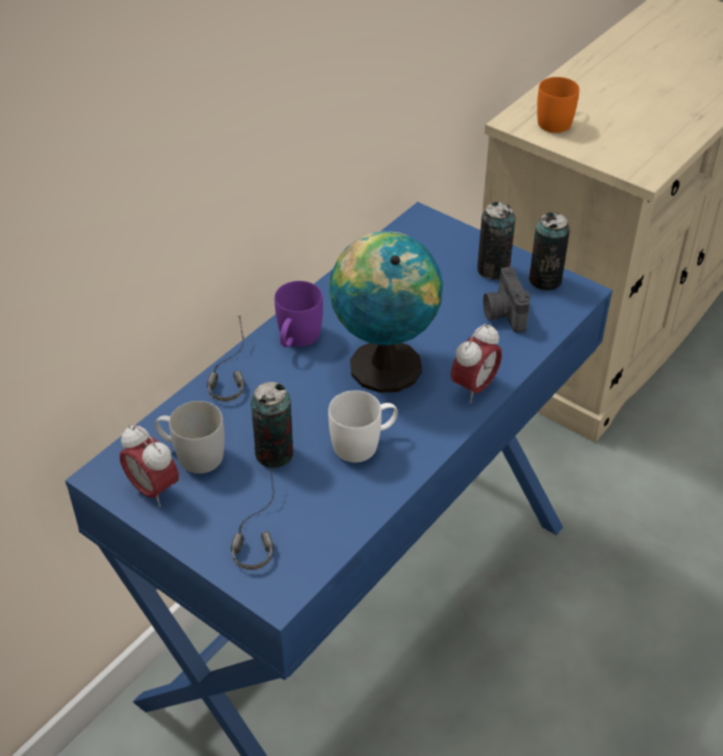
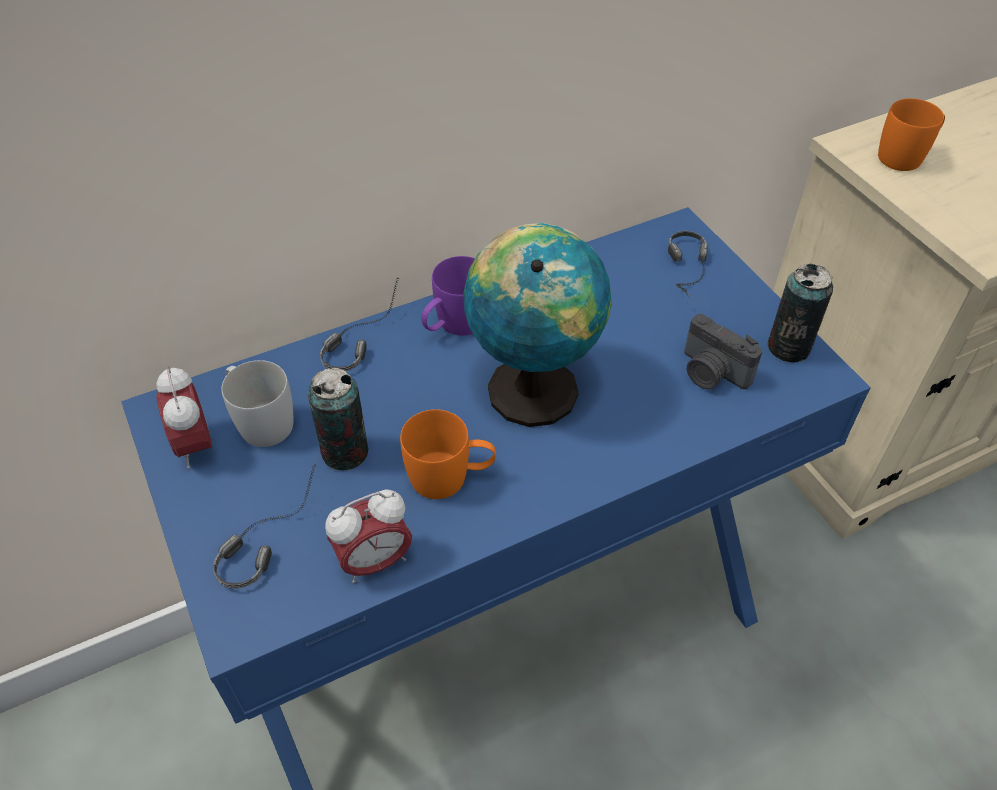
camera: 25 degrees right, 5 degrees up
white mug [328,390,398,462] -> orange mug [400,409,496,499]
alarm clock [451,323,502,403] -> alarm clock moved to [325,489,412,583]
can [477,202,515,280] -> none
camera [483,267,530,333] -> camera turned 60 degrees counterclockwise [684,314,762,390]
none -> headphones [668,231,708,297]

